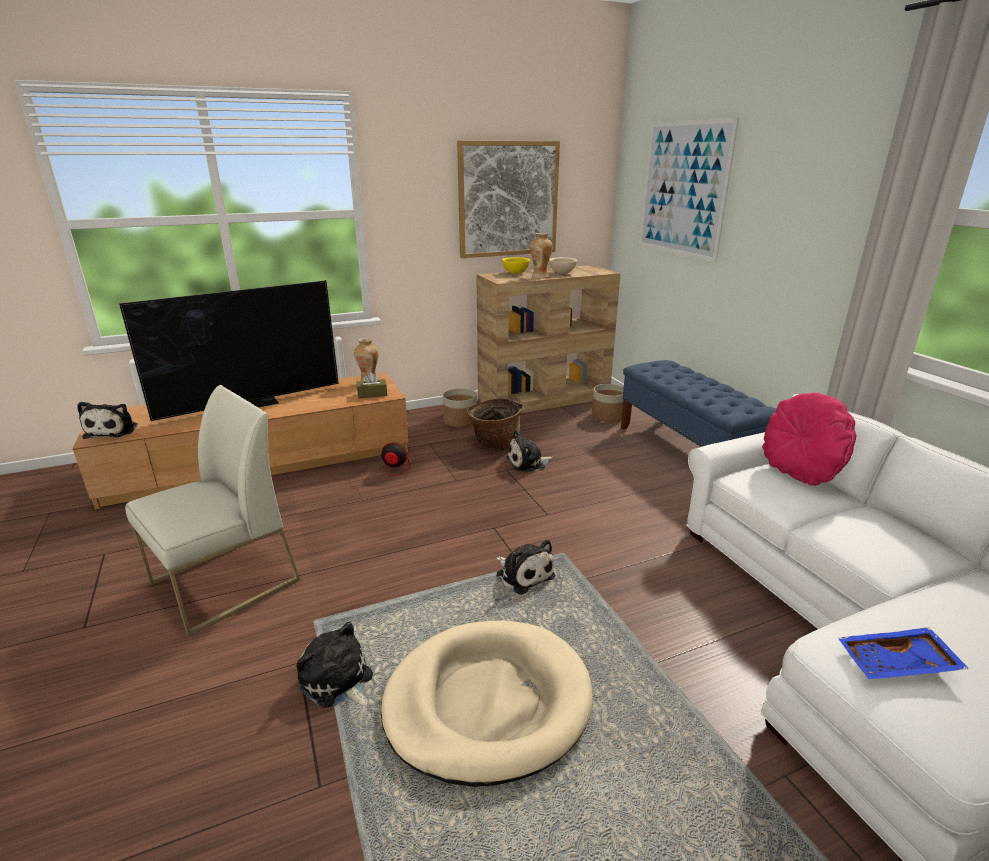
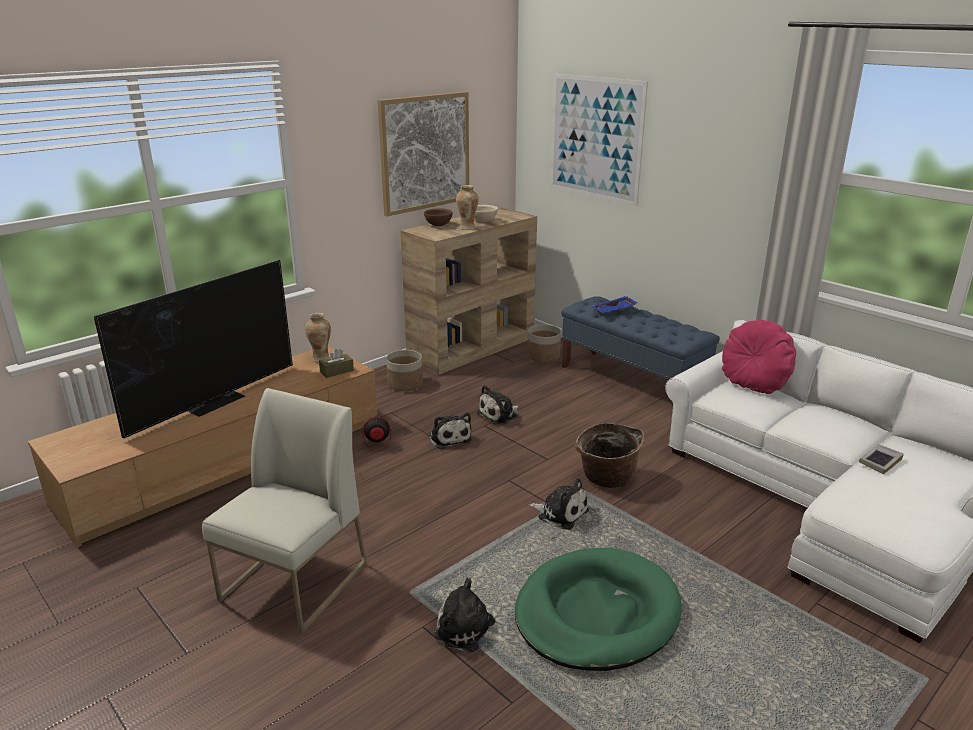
camera: 20 degrees left, 0 degrees up
plush toy [77,402,138,439] -> plush toy moved to [429,413,472,449]
beige dog bed [381,620,593,787] -> green dog bed [515,548,682,671]
basket [467,398,524,451] -> basket moved to [575,423,644,488]
yellow bowl [502,257,530,274] -> brown bowl [424,208,453,226]
blue tray [838,627,969,679] -> blue tray moved to [592,296,638,313]
none -> book [859,444,904,474]

